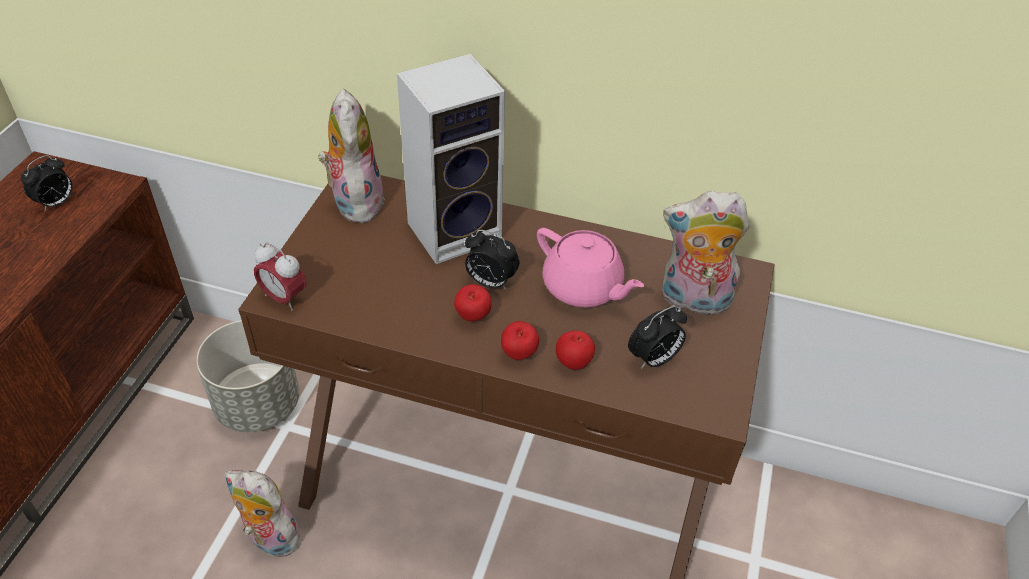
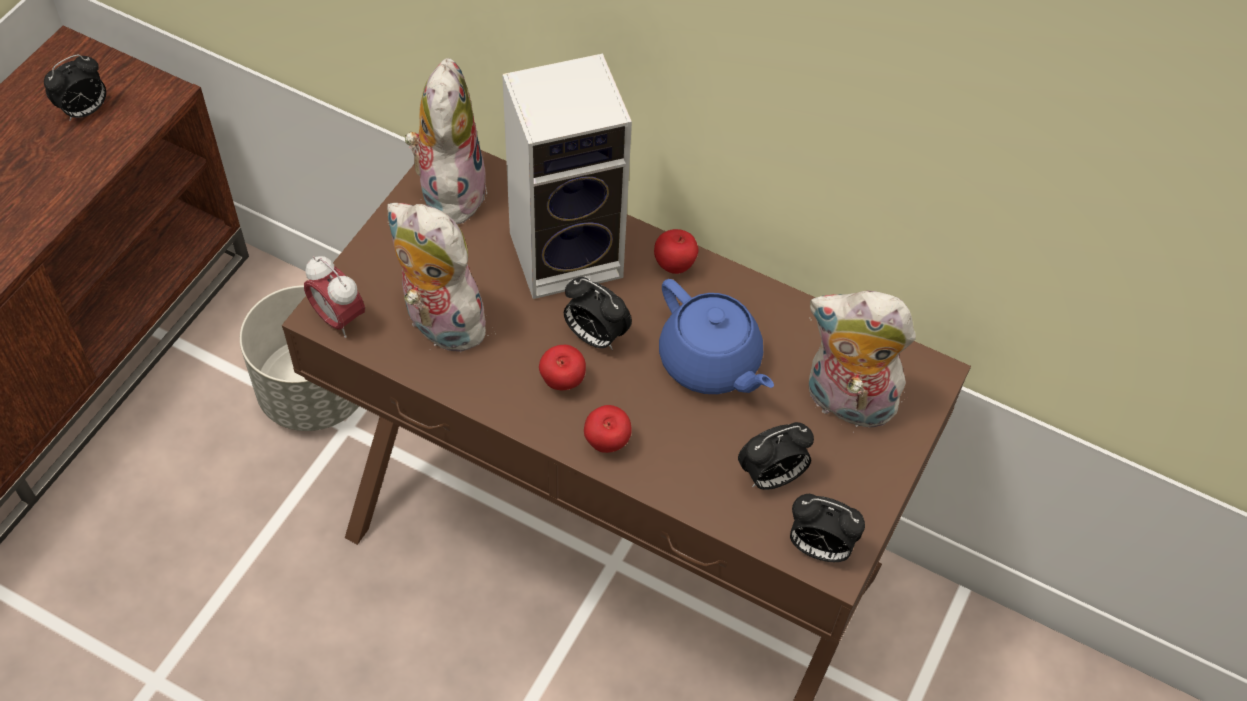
camera: 10 degrees right, 10 degrees up
plush toy [225,470,301,559] -> plush toy moved to [387,203,496,352]
pink teapot [537,228,644,308] -> blue teapot [659,279,774,394]
apple [556,331,595,370] -> apple moved to [654,229,698,274]
none -> alarm clock [790,494,865,562]

